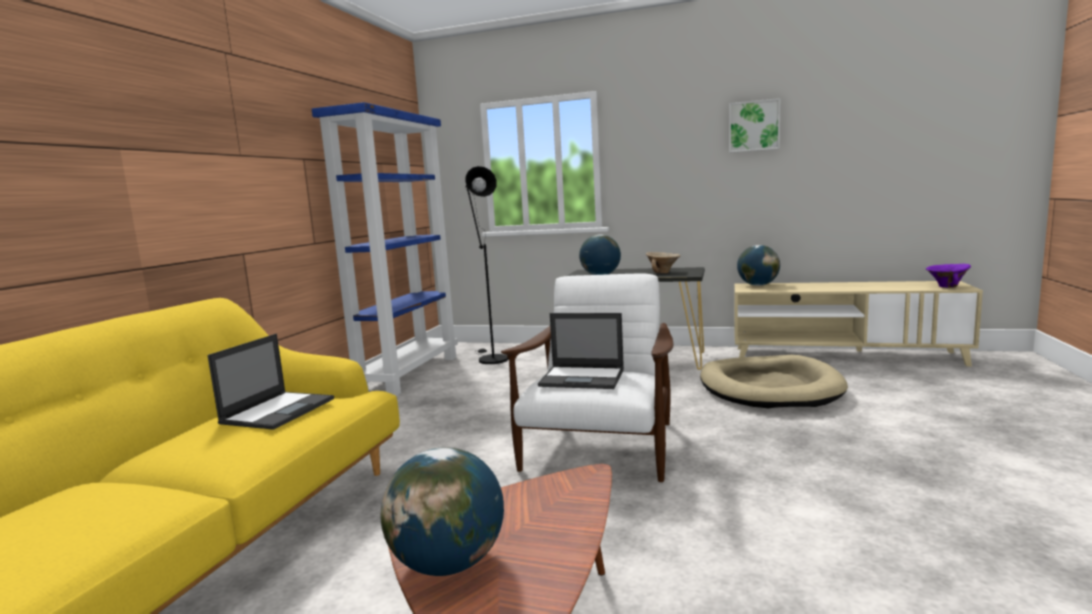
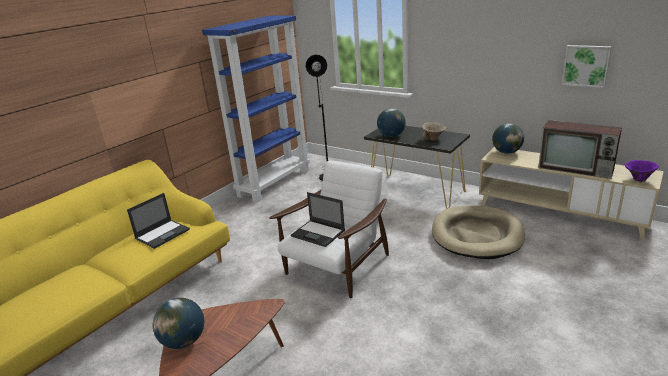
camera: 20 degrees right, 15 degrees up
picture [729,98,780,153] -> picture moved to [562,45,612,88]
none -> television [538,120,622,179]

